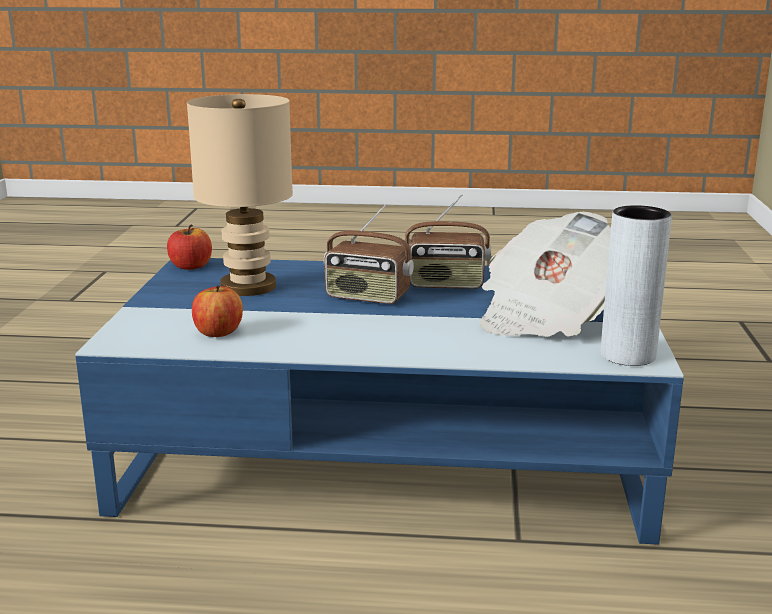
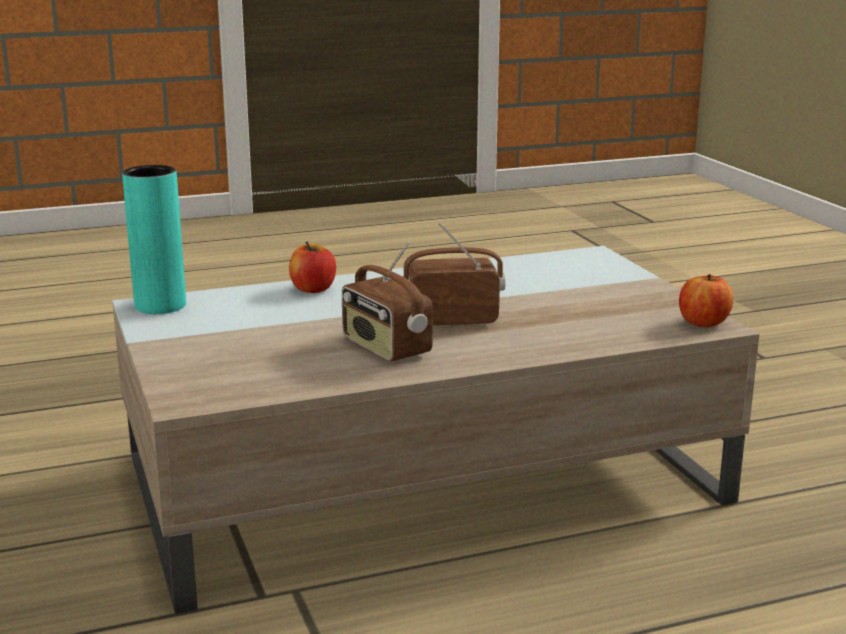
camera: 155 degrees right, 0 degrees up
blue coffee table [75,258,684,545] -> beige coffee table [112,246,760,614]
beige table lamp [187,94,293,296] -> none
apple [192,285,243,337] -> apple moved to [289,241,336,293]
radio [405,194,491,289] -> radio turned 105 degrees counterclockwise [342,241,433,362]
newspaper [480,212,611,337] -> none
grey vase [601,205,672,366] -> turquoise vase [122,165,186,314]

